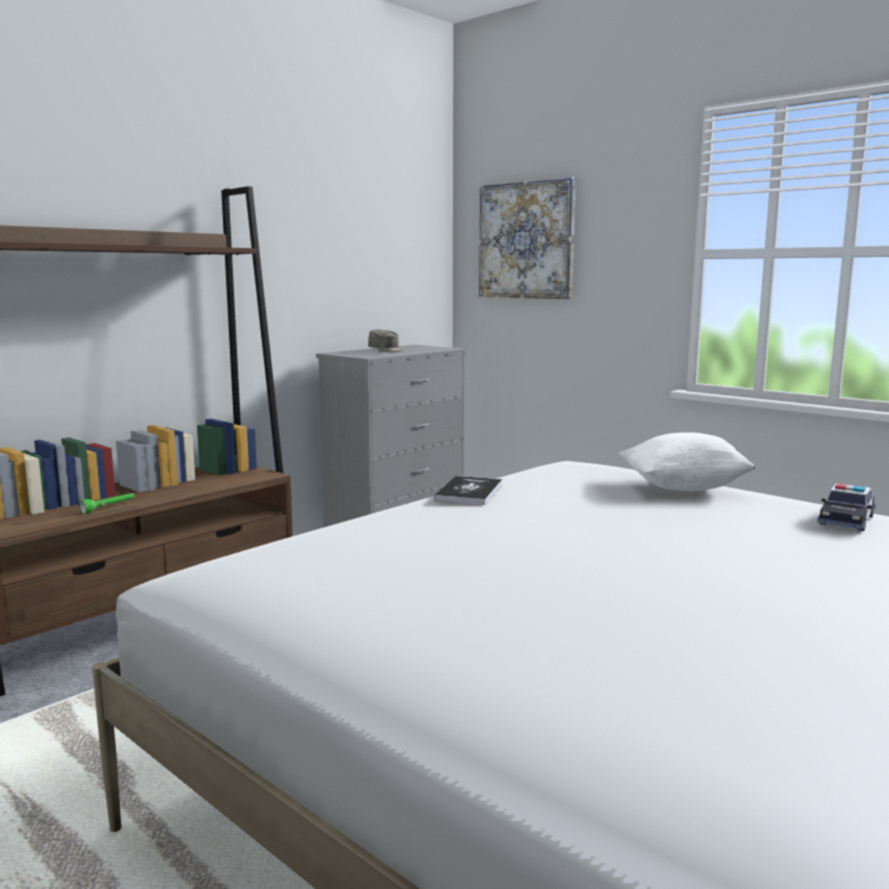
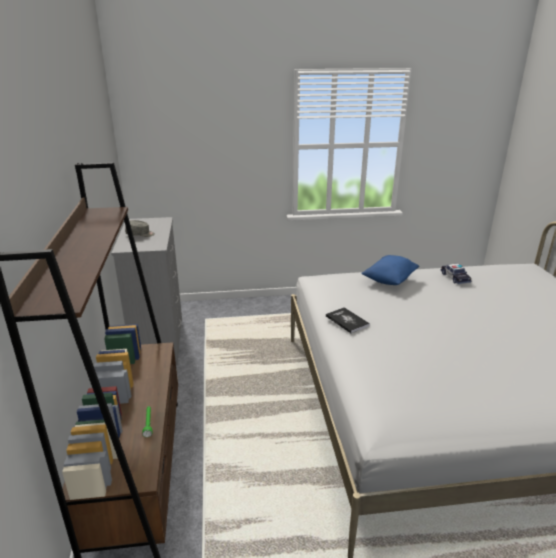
camera: 50 degrees left, 15 degrees up
picture [479,177,576,299] -> none
white pillow [619,432,756,491] -> blue pillow [361,255,419,285]

